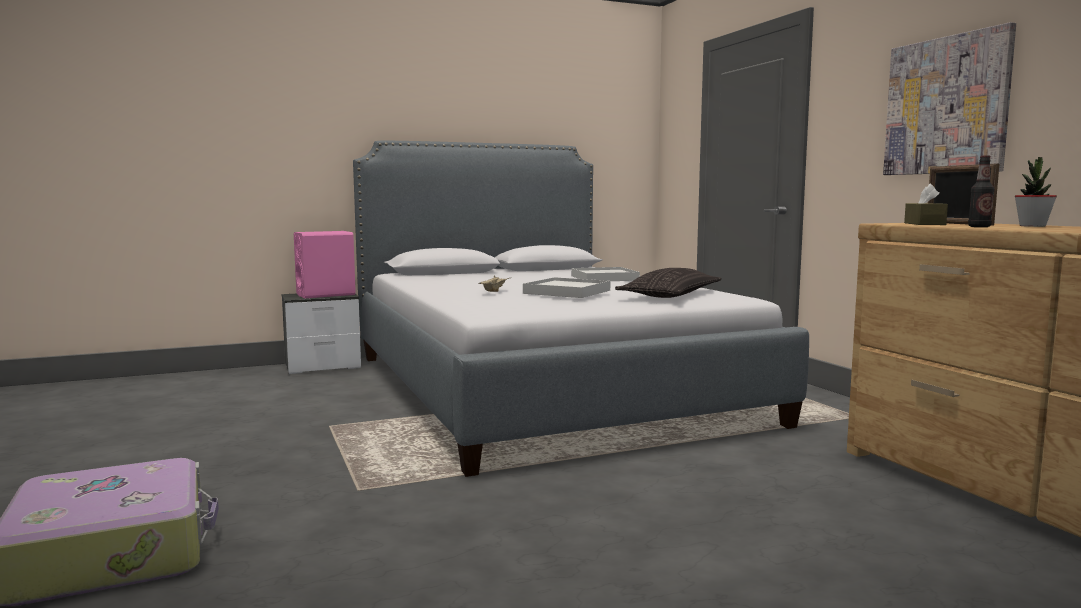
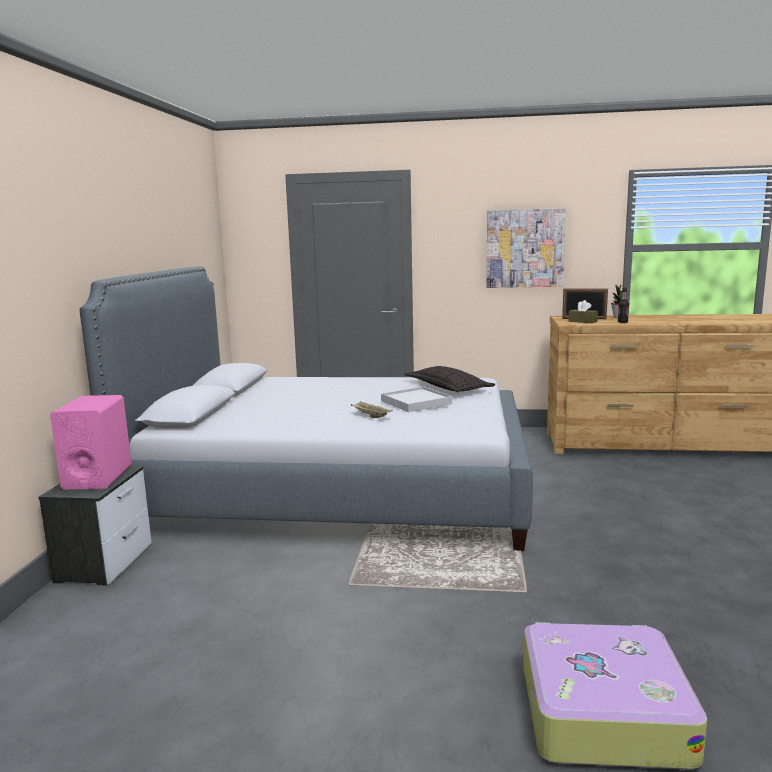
camera: 60 degrees left, 5 degrees up
white tray [571,267,640,281] -> none

